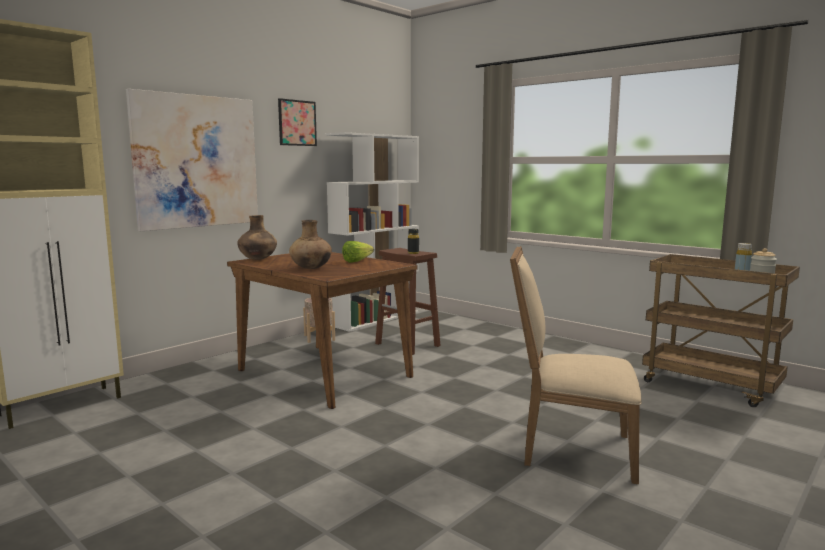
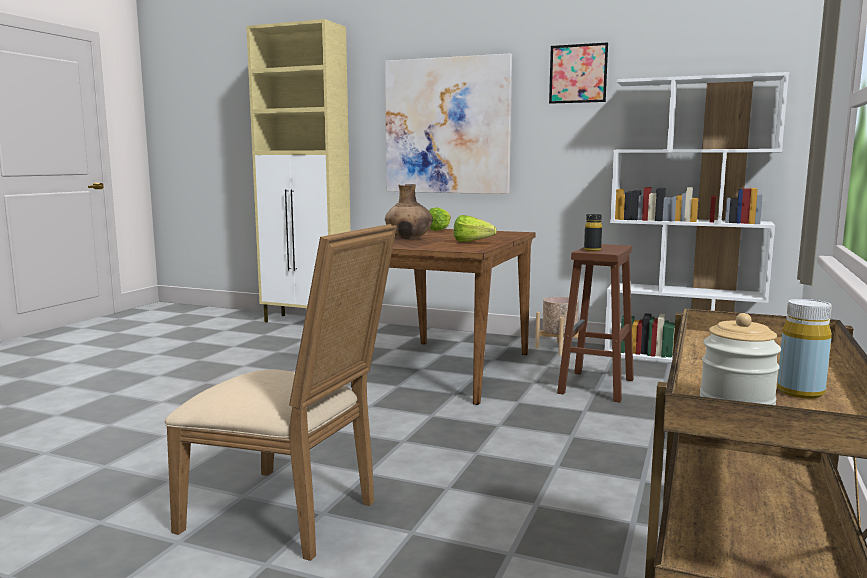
camera: 70 degrees right, 0 degrees up
brown vase [237,215,277,260] -> lettuce [428,207,451,231]
beige chair [510,246,642,484] -> beige chair turned 120 degrees clockwise [165,224,396,561]

